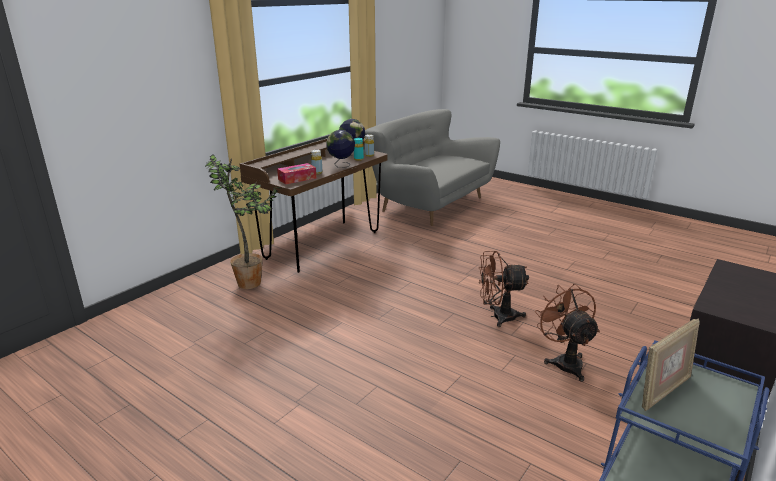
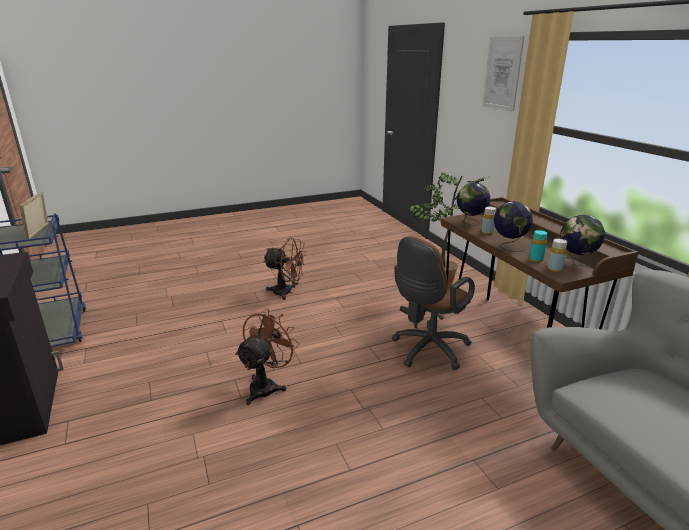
camera: 120 degrees right, 0 degrees up
tissue box [277,163,316,184] -> globe [457,182,490,226]
brown fan [535,284,600,382] -> brown fan moved to [263,238,306,300]
none -> brown office chair [392,236,475,370]
none -> picture [482,36,524,111]

